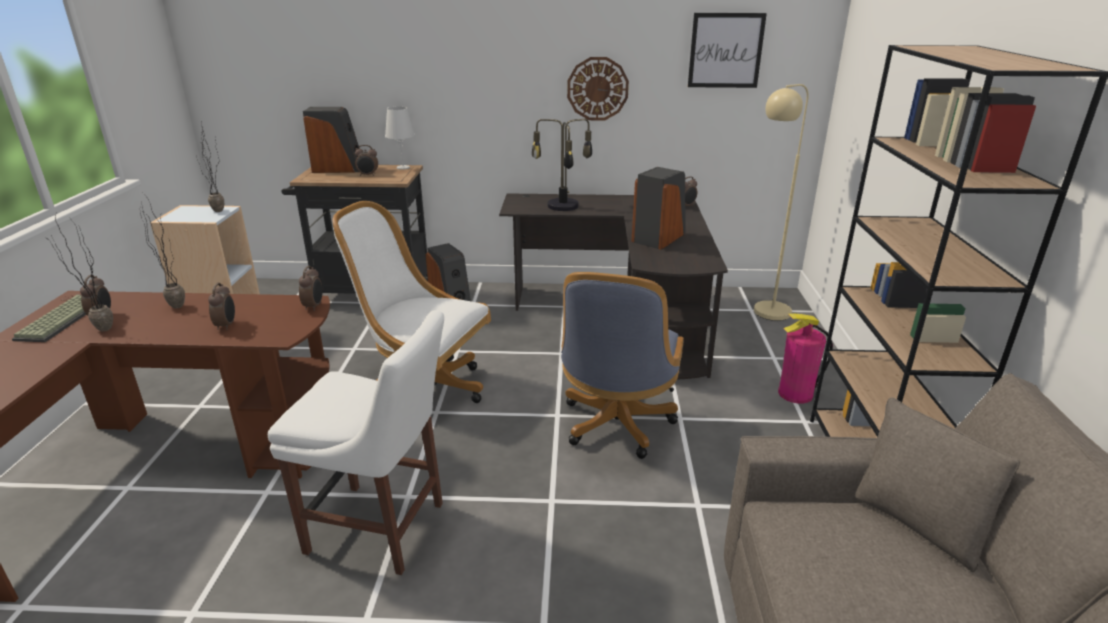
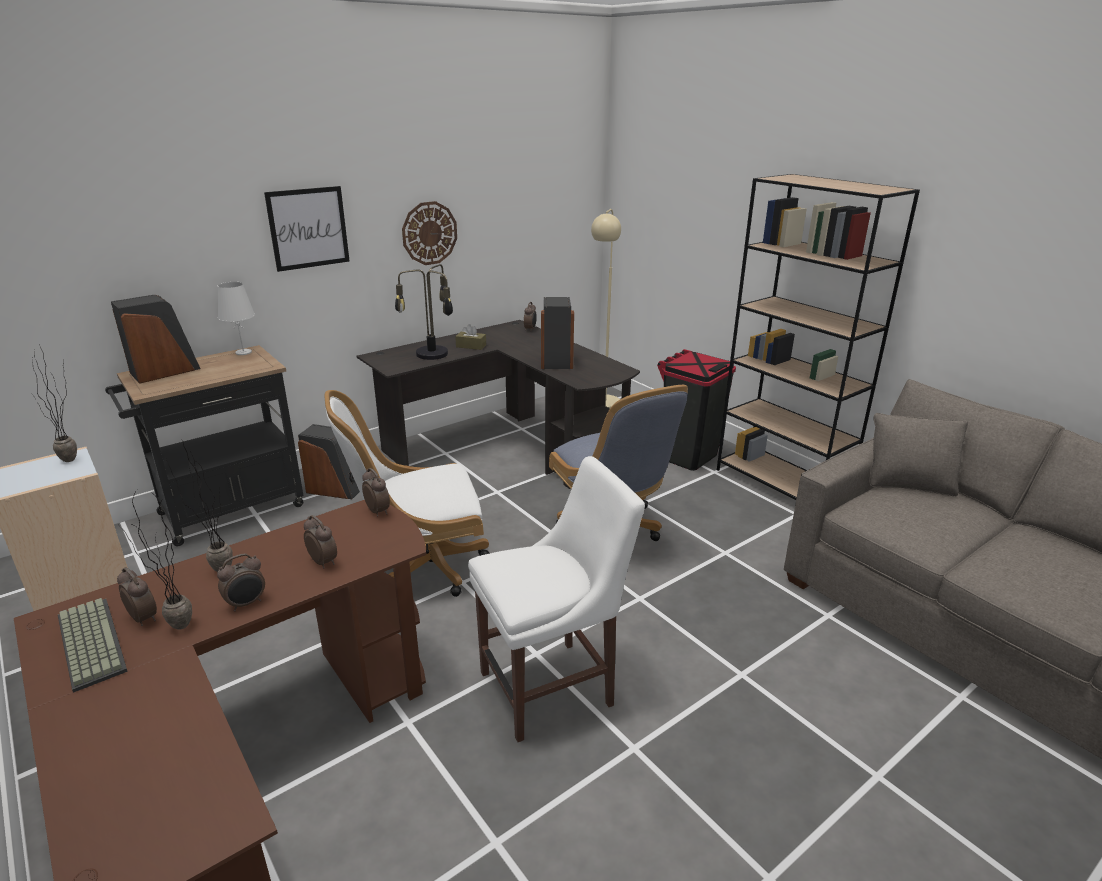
camera: 40 degrees left, 0 degrees up
alarm clock [355,145,378,176] -> alarm clock moved to [217,553,265,611]
picture [688,13,767,88] -> picture moved to [264,186,349,272]
fire extinguisher [778,314,833,403] -> black trash can [657,349,736,471]
none -> brown tissue box [455,324,486,350]

